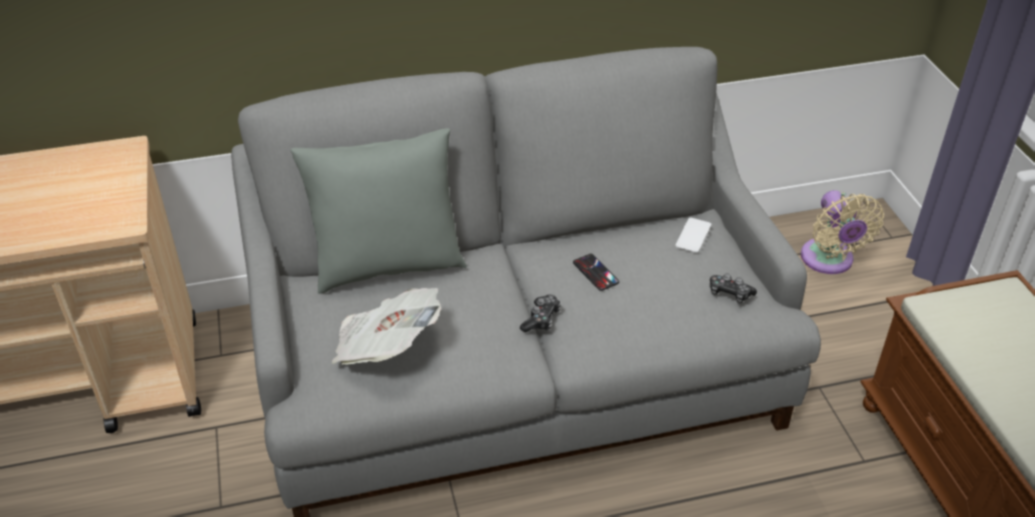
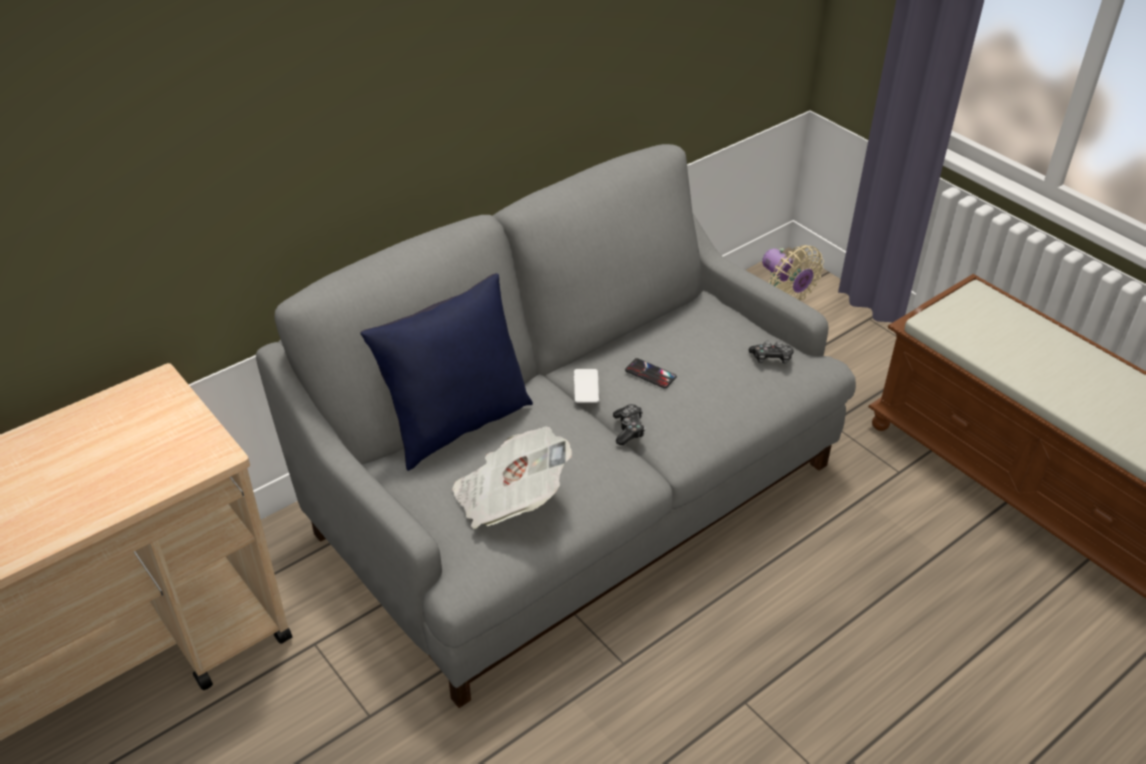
camera: 25 degrees left, 0 degrees up
grey pillow [290,128,467,294] -> blue pillow [360,273,533,471]
phone [675,218,711,253] -> phone moved to [574,369,599,403]

